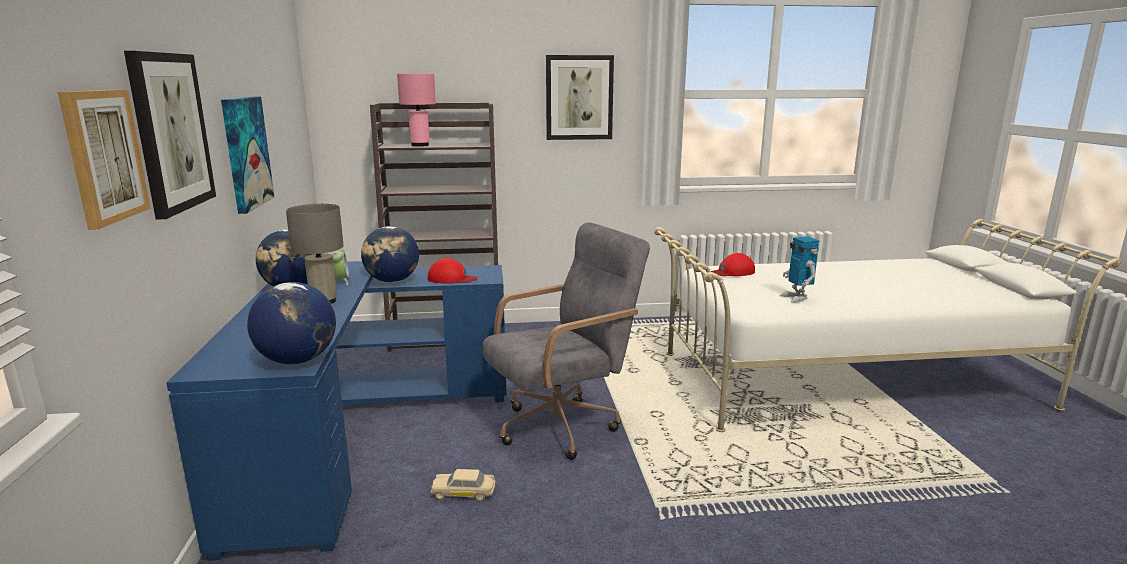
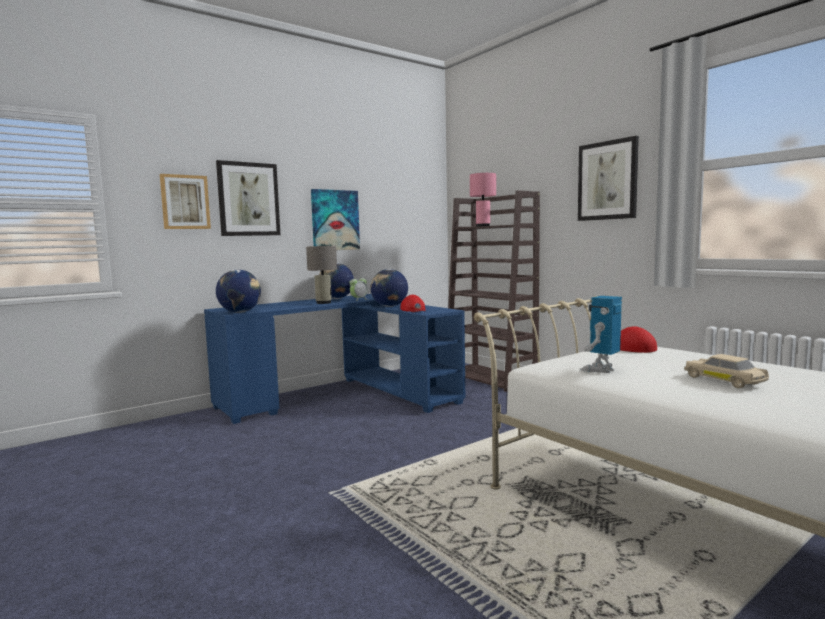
camera: 60 degrees right, 10 degrees down
beige toy car [430,469,495,501] -> beige toy car moved to [684,354,769,388]
grey office chair [483,223,650,460] -> none

